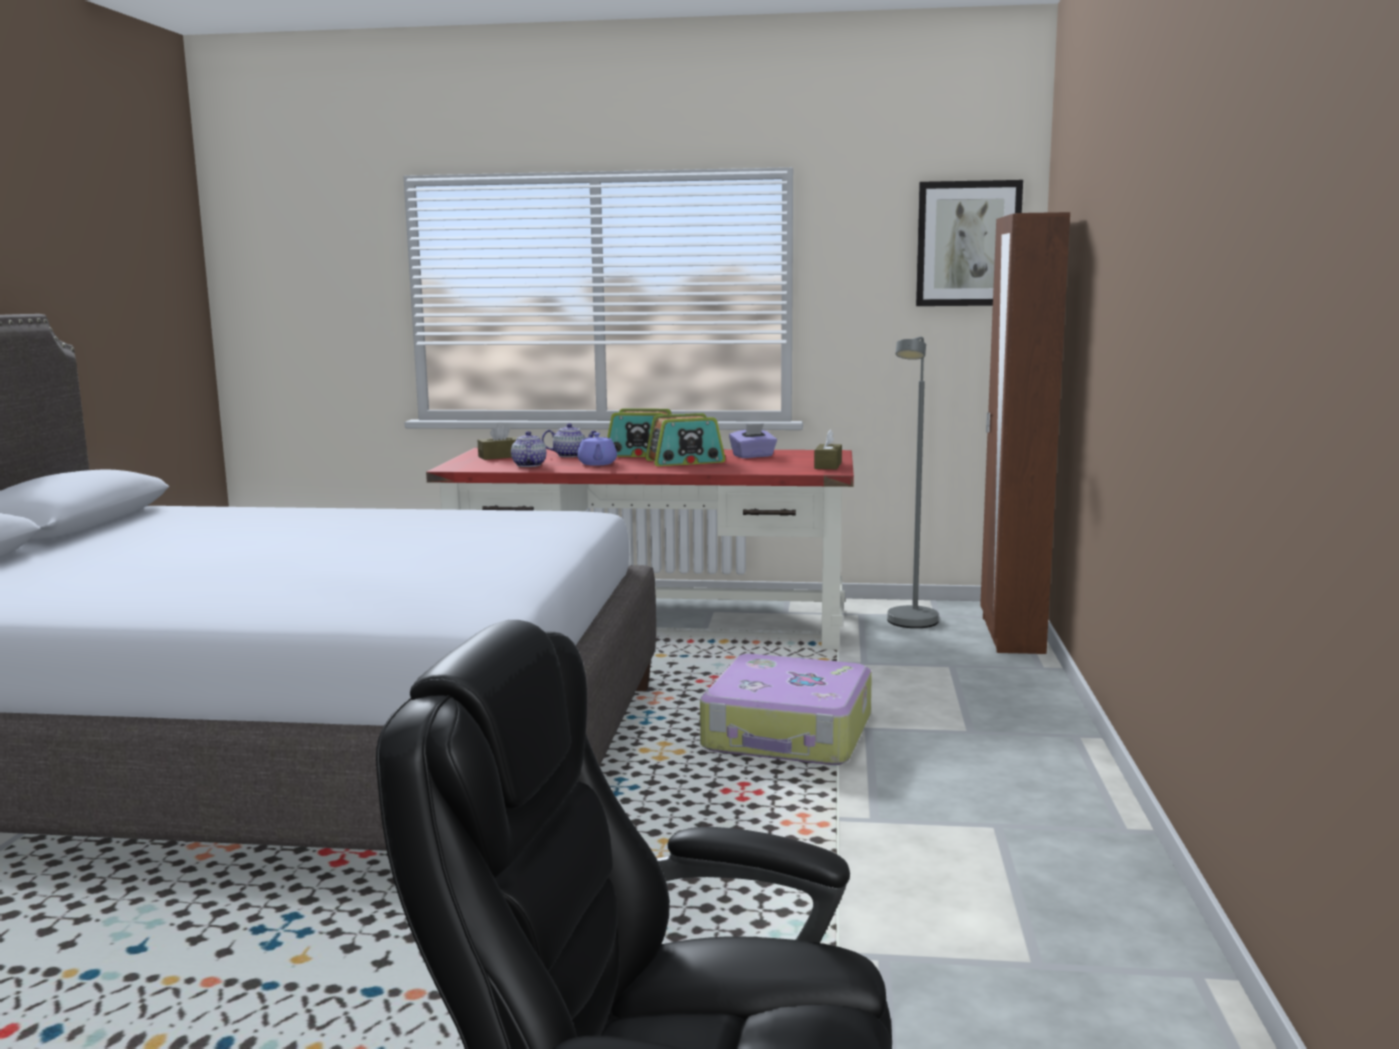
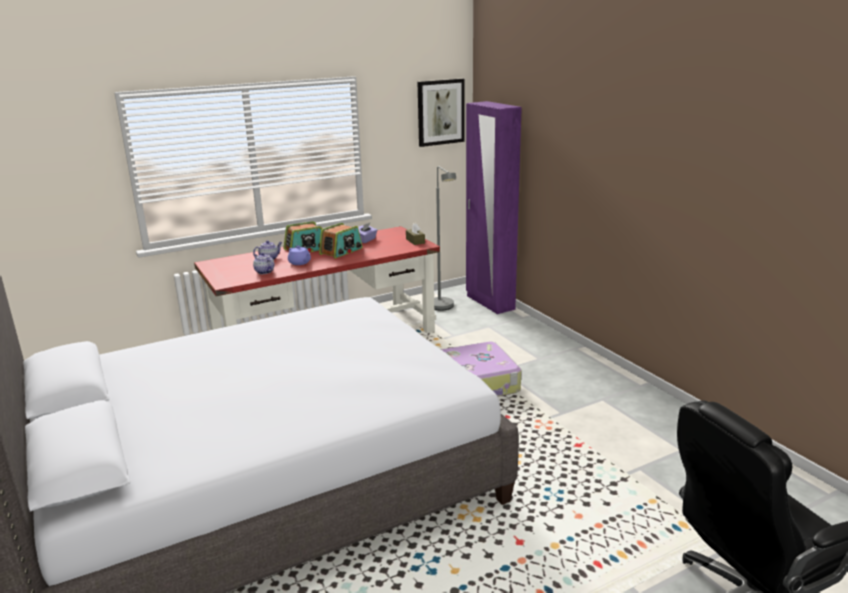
camera: 35 degrees left, 10 degrees up
brown tissue box [478,423,517,460] -> none
brown wardrobe [980,212,1070,654] -> purple wardrobe [466,101,522,314]

